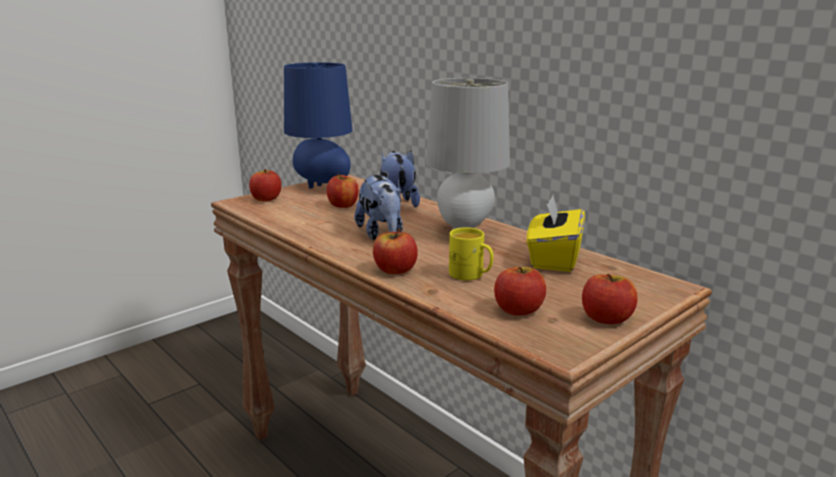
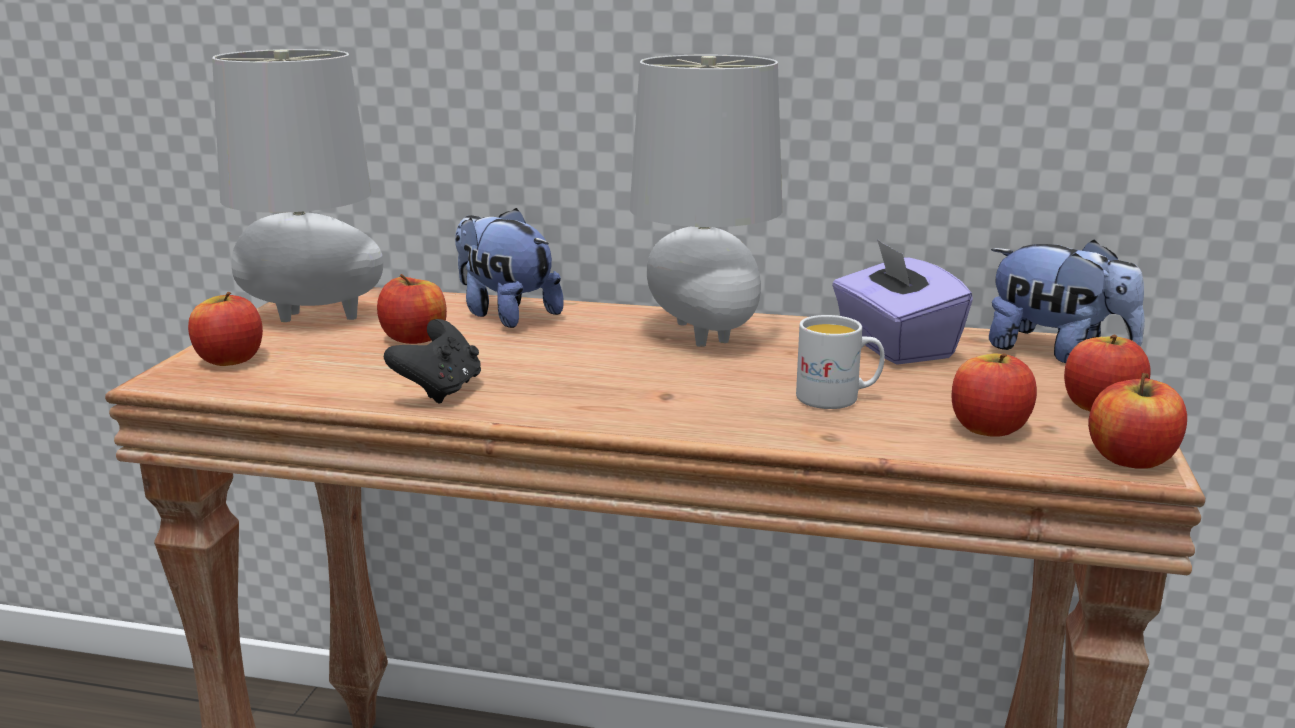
camera: 35 degrees left, 0 degrees up
blue table lamp [284,62,353,189] -> grey table lamp [212,49,383,322]
plush toy [354,175,403,240] -> plush toy moved to [989,239,1145,363]
apple [373,229,418,274] -> apple moved to [1088,373,1187,469]
yellow mug [449,227,494,281] -> white mug [796,315,885,409]
yellow tissue box [527,195,585,272] -> purple tissue box [832,239,973,365]
none -> black game controller [384,319,481,403]

